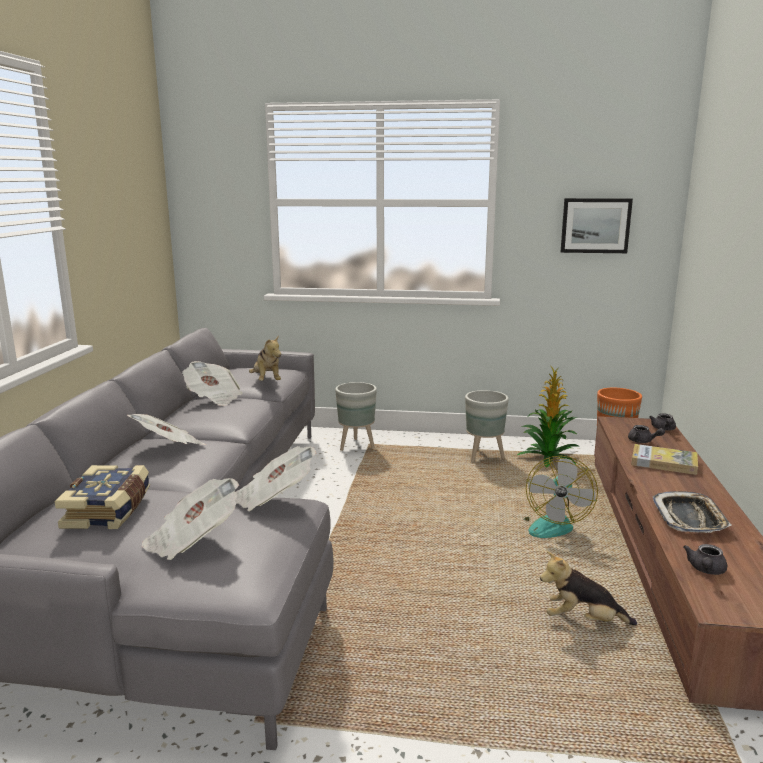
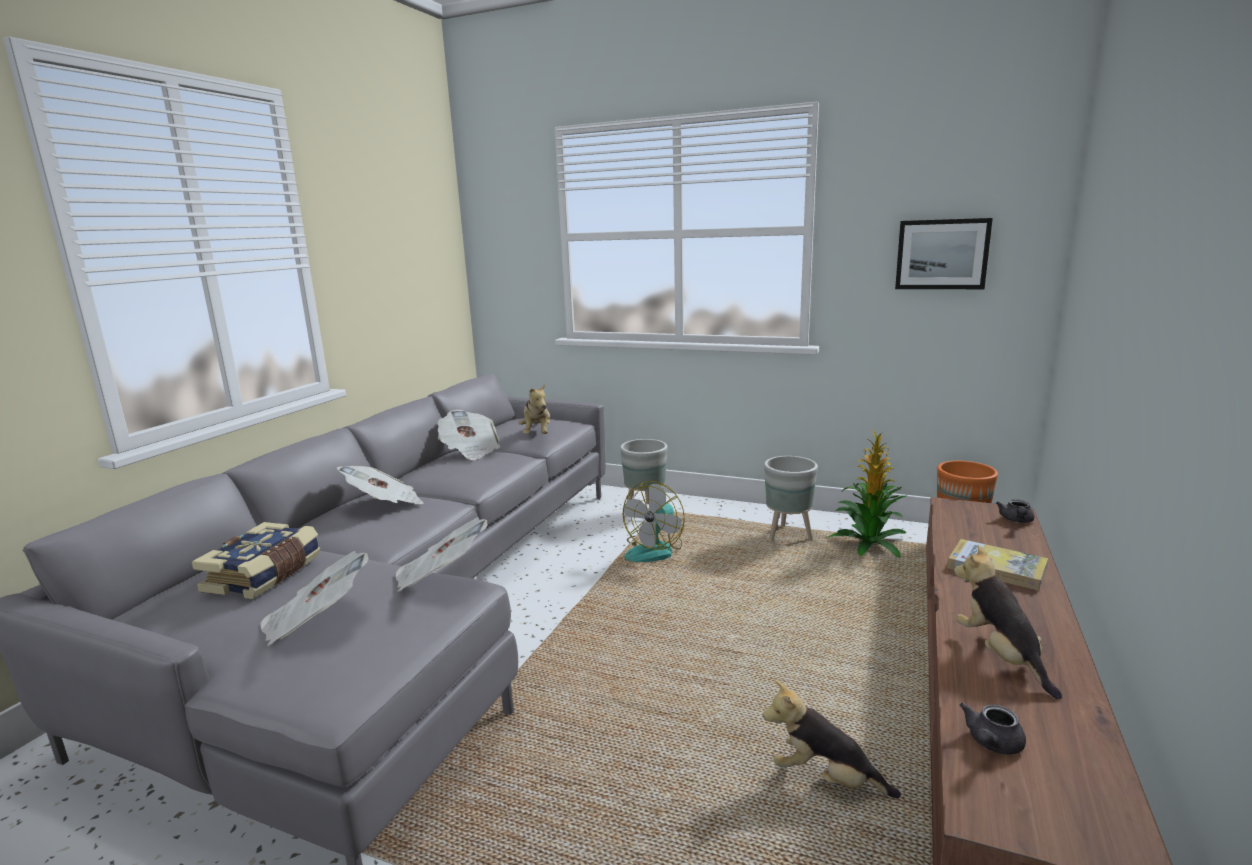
camera: 15 degrees right, 0 degrees up
fan [523,456,598,538] -> fan moved to [623,481,685,562]
grey teapot [628,425,665,443] -> none
tray [653,491,732,533] -> plush toy [954,545,1062,699]

